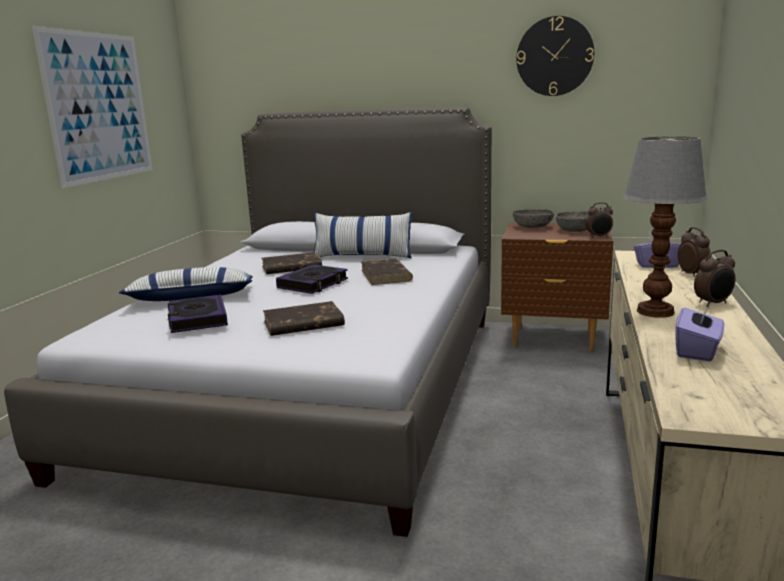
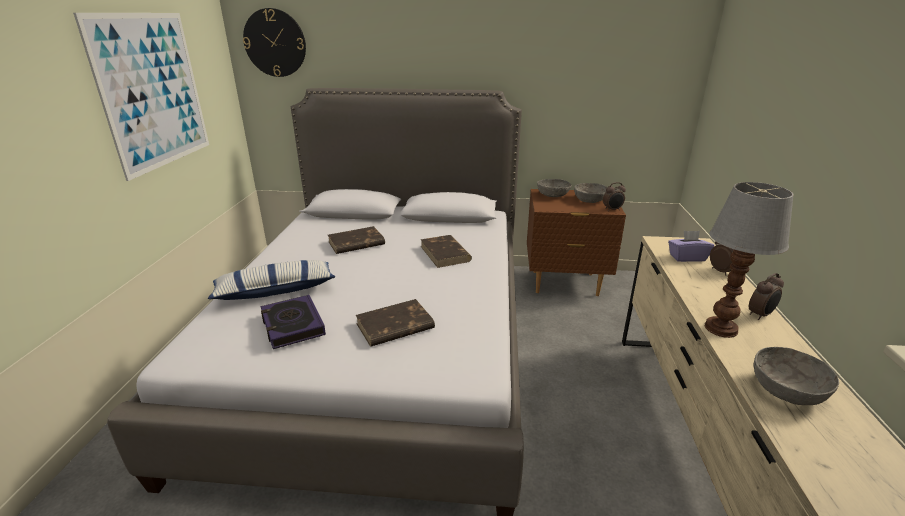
camera: 10 degrees left, 10 degrees up
book [276,264,348,294] -> none
pillow [314,212,412,259] -> none
wall clock [517,16,594,96] -> wall clock moved to [243,8,306,77]
purple tissue box [676,302,724,361] -> grey bowl [753,347,839,405]

